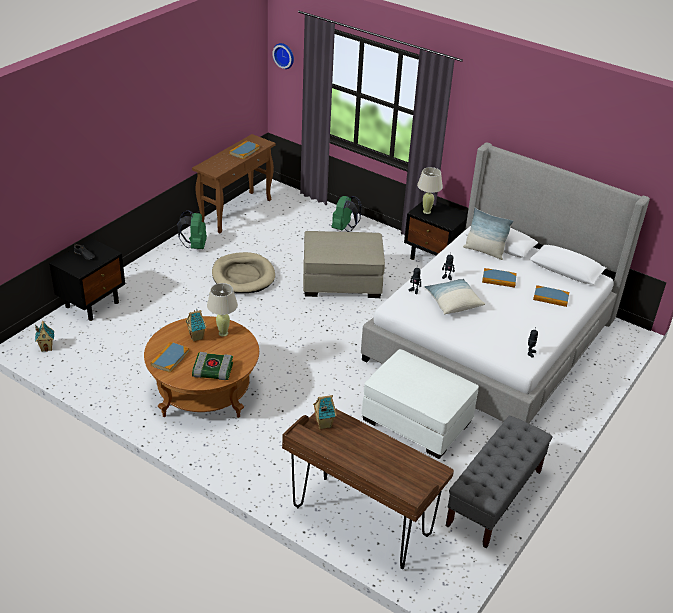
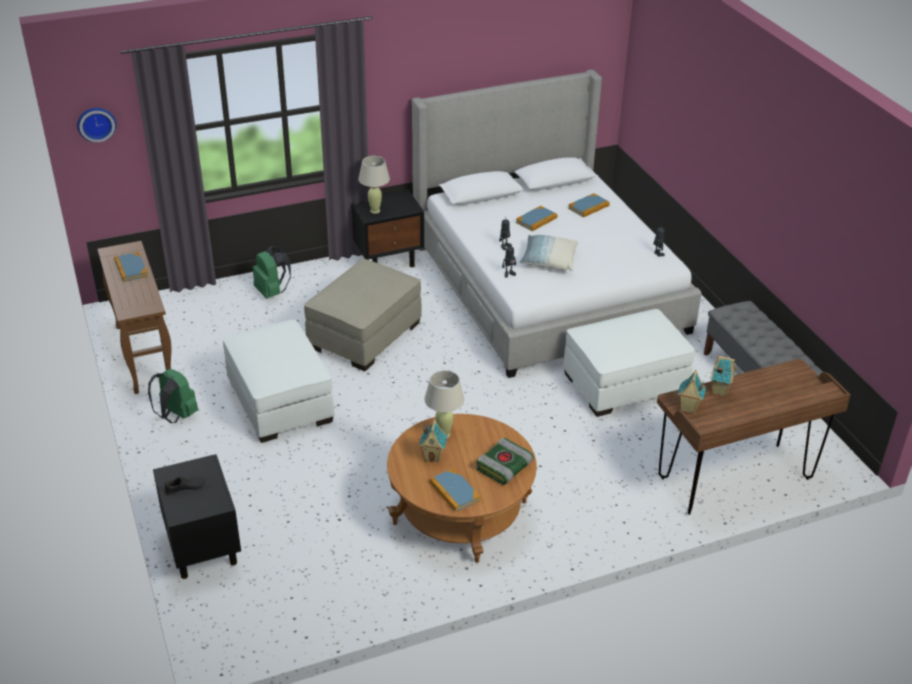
camera: 55 degrees left, 0 degrees up
toy house [35,321,54,352] -> toy house moved to [710,356,736,397]
beige dog bed [212,252,275,293] -> white ottoman [223,319,335,443]
pillow [463,207,514,260] -> none

